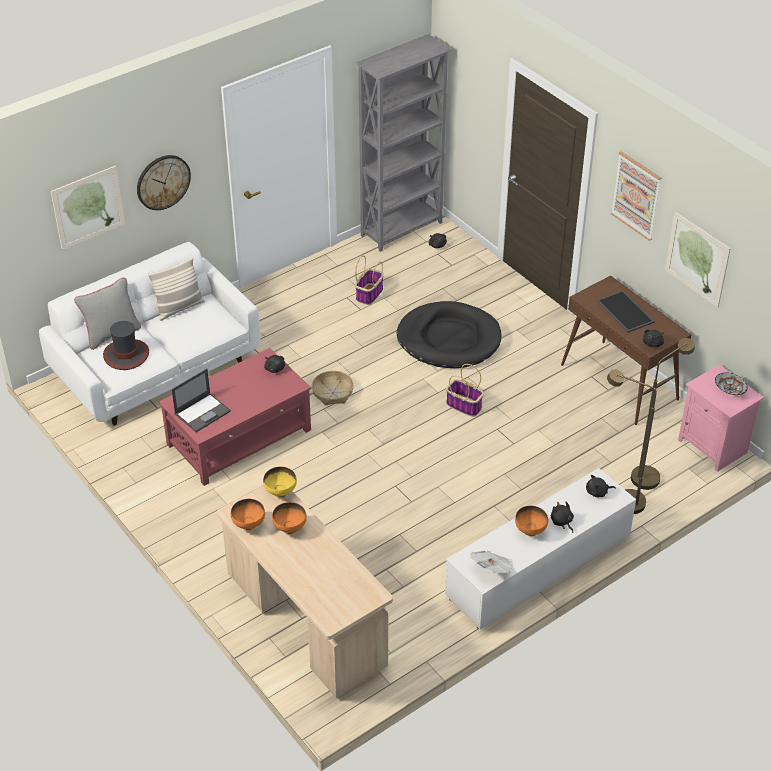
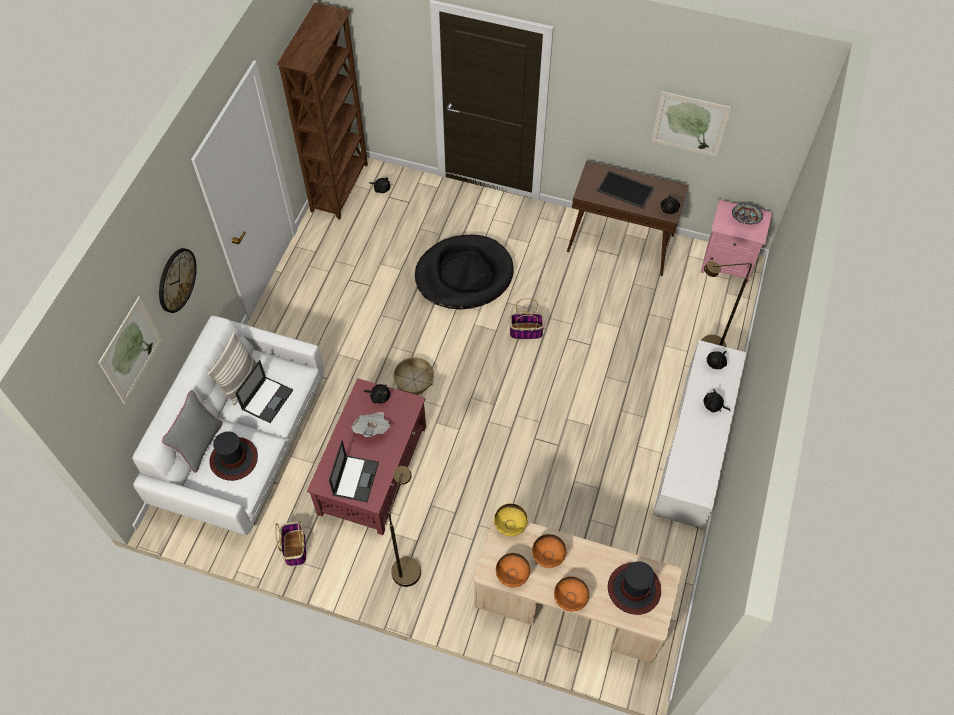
camera: 35 degrees left, 15 degrees up
basket [355,256,384,305] -> basket moved to [275,521,306,566]
grey bookcase [356,34,452,252] -> brown bookcase [277,2,368,220]
newspaper [470,551,512,573] -> newspaper moved to [351,412,391,437]
orange bowl [515,506,548,536] -> orange bowl moved to [554,576,589,611]
picture [611,151,661,241] -> none
brown floor lamp [631,338,695,490] -> brown floor lamp moved to [389,466,421,587]
none -> laptop [235,360,293,423]
none -> hat [608,561,661,615]

